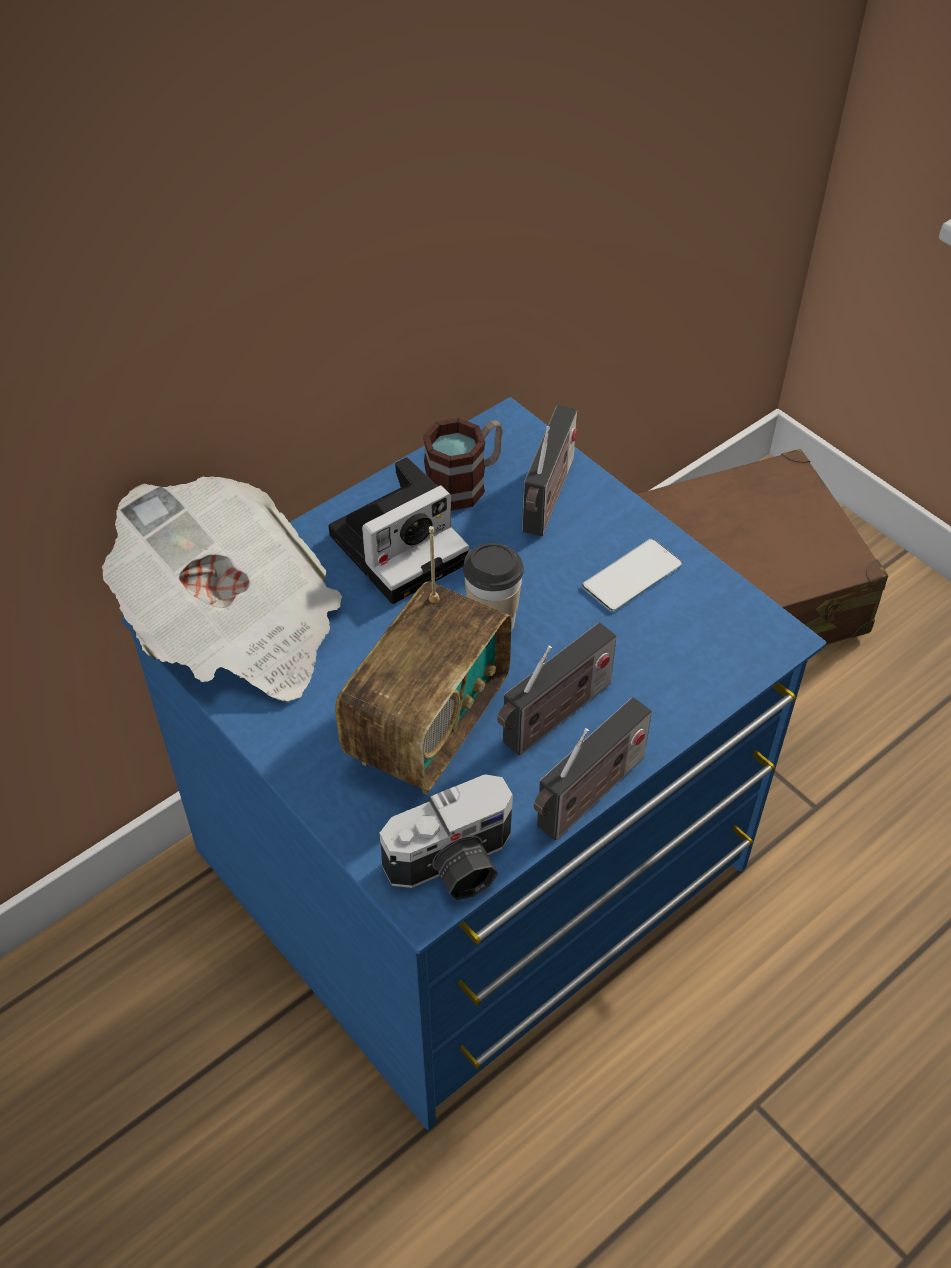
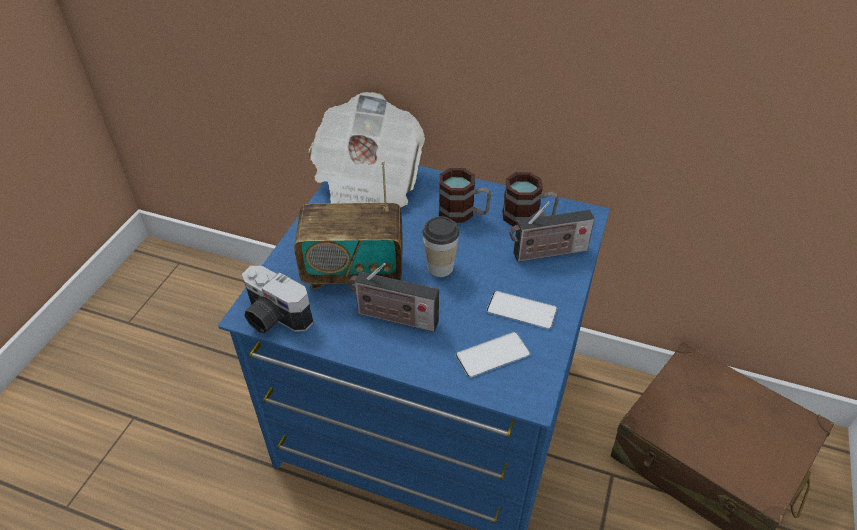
camera: 60 degrees right, 5 degrees down
camera [328,457,469,604] -> mug [439,168,491,223]
radio [534,697,652,840] -> none
none -> phone [455,332,530,378]

